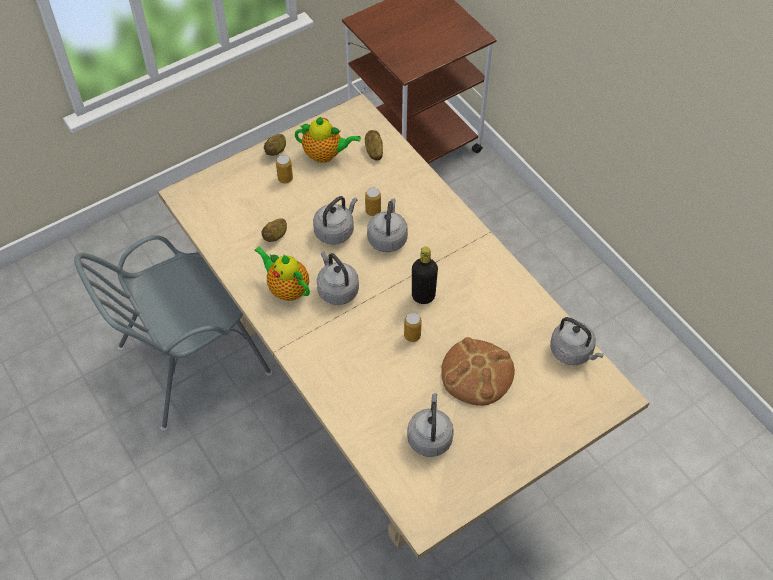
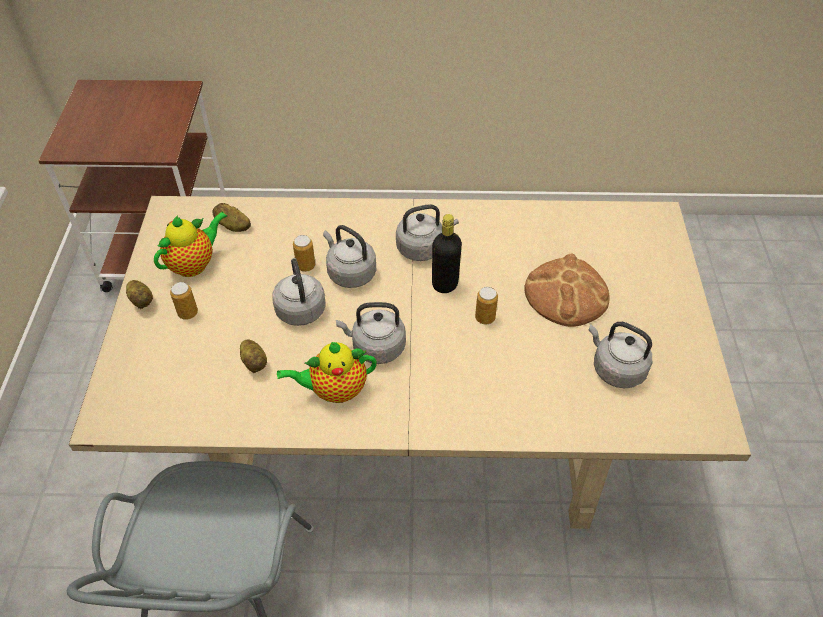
camera: 55 degrees left, 5 degrees down
grey kettle [550,317,604,365] -> grey kettle moved to [396,204,459,261]

